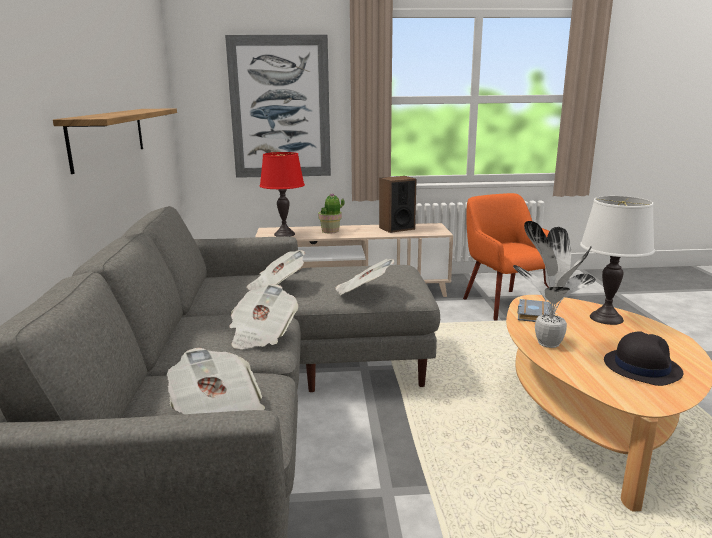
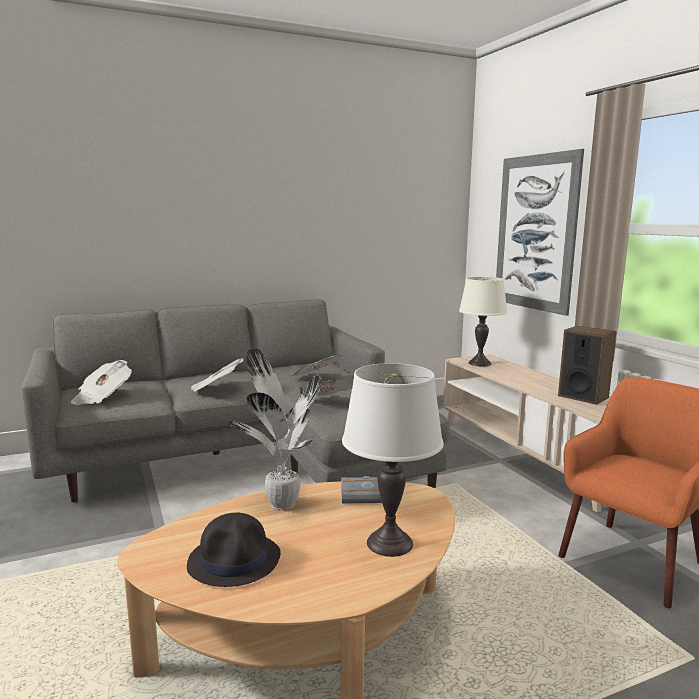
camera: 70 degrees right, 5 degrees down
shelf [53,108,177,174] -> none
red table lamp [260,152,305,237] -> white table lamp [459,277,508,366]
potted plant [318,193,345,234] -> none

